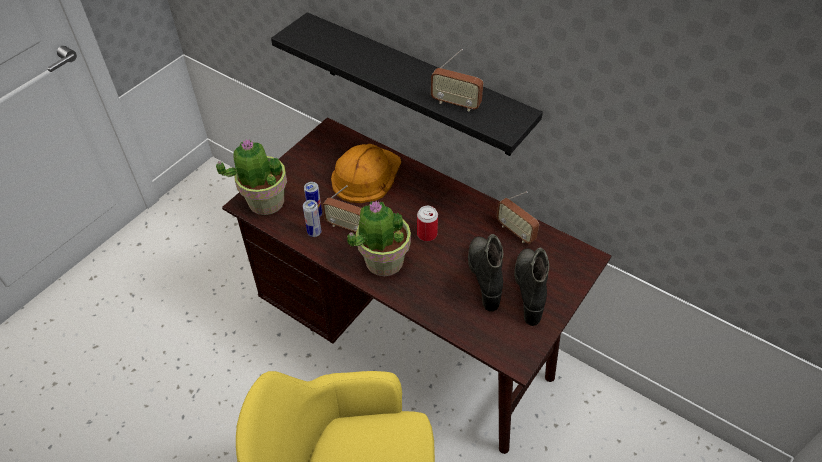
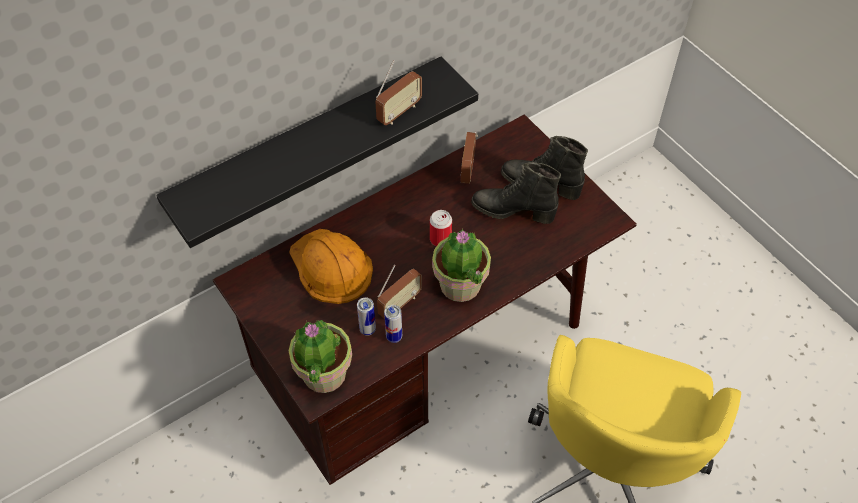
camera: 70 degrees left, 5 degrees up
radio [497,191,539,244] -> radio turned 120 degrees clockwise [461,132,478,184]

